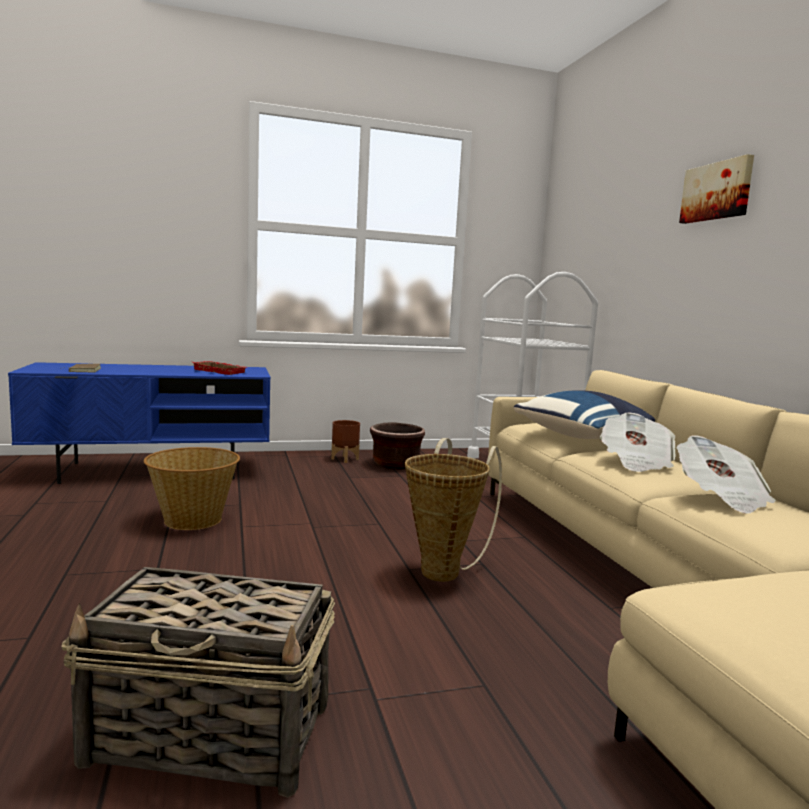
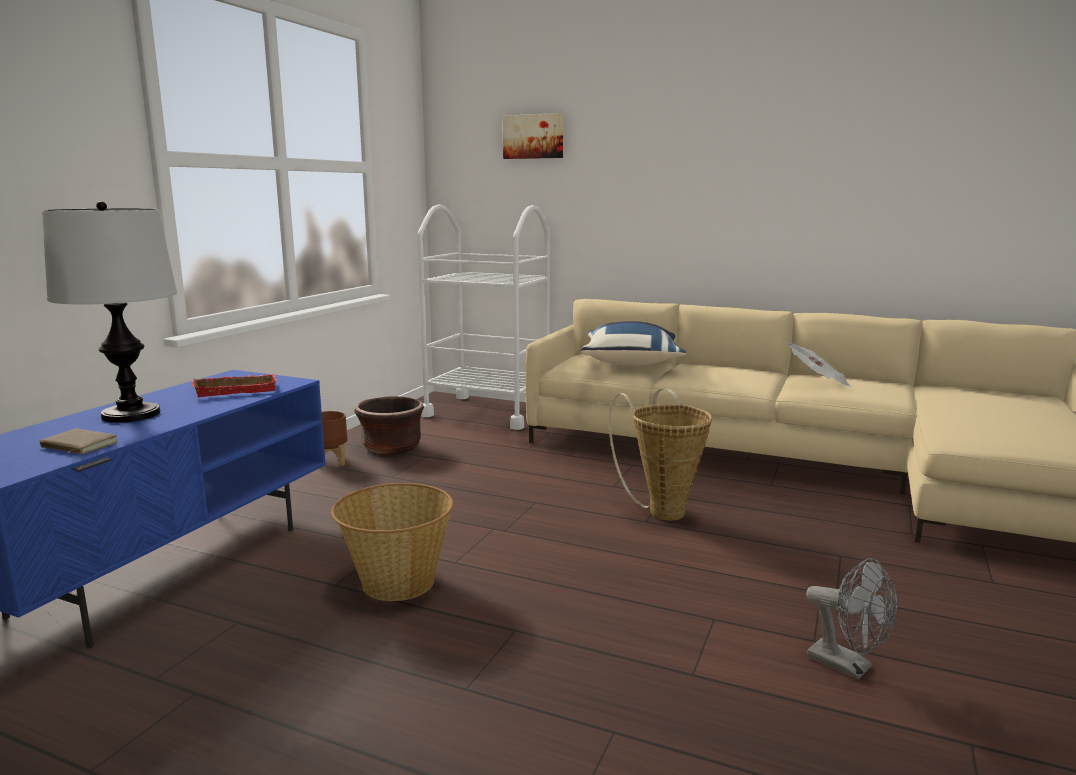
camera: 50 degrees left, 5 degrees up
basket [61,567,335,798] -> grey fan [806,558,897,680]
newspaper [600,412,676,472] -> none
picture [679,154,754,224] -> picture moved to [503,113,563,159]
none -> table lamp [42,201,177,423]

